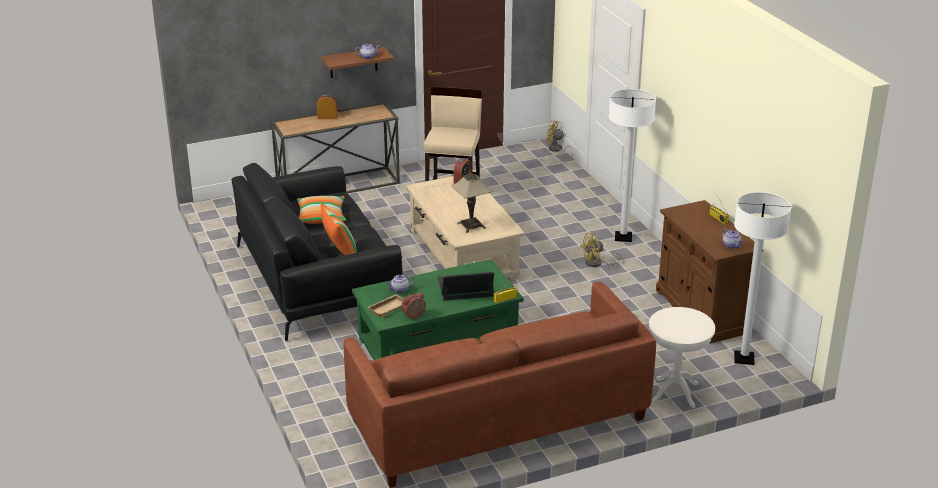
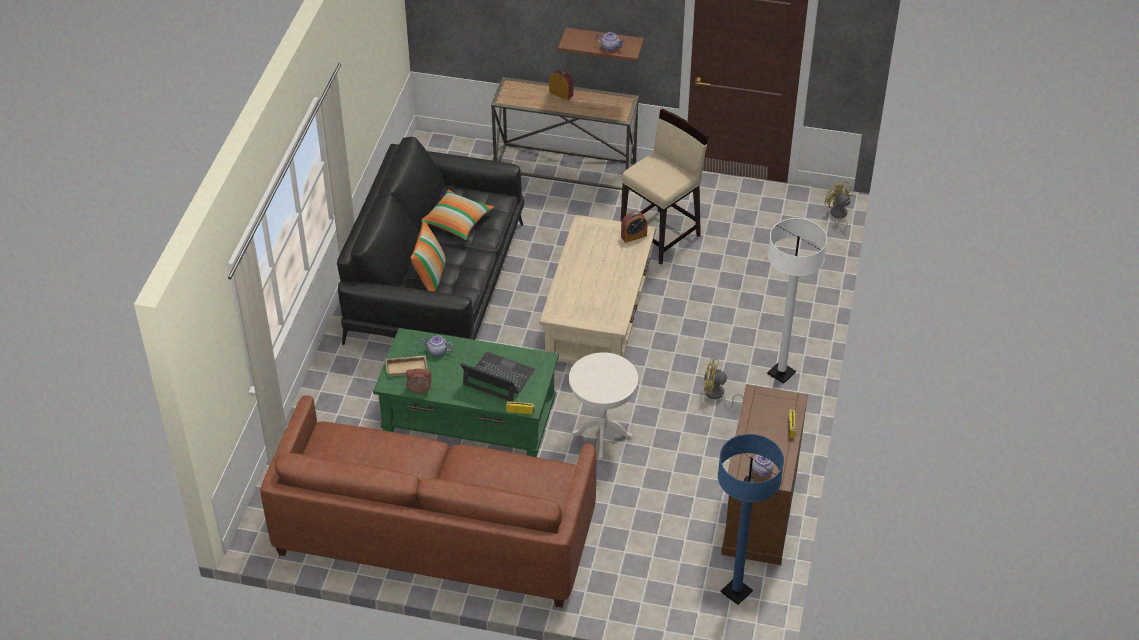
camera: 35 degrees right, 15 degrees up
table lamp [452,174,492,233] -> none
white side table [649,307,715,408] -> white side table moved to [569,352,638,459]
white floor lamp [734,192,791,365] -> blue floor lamp [718,434,784,605]

